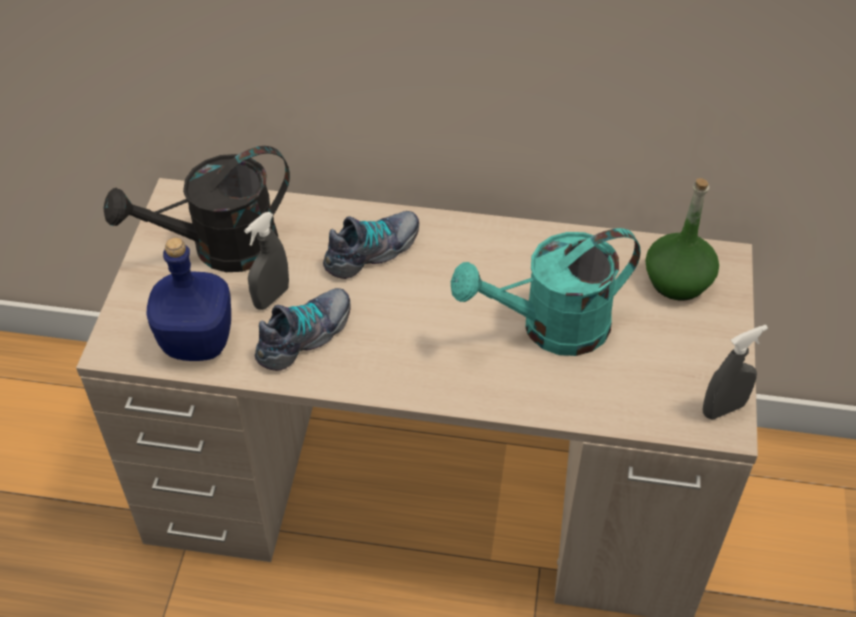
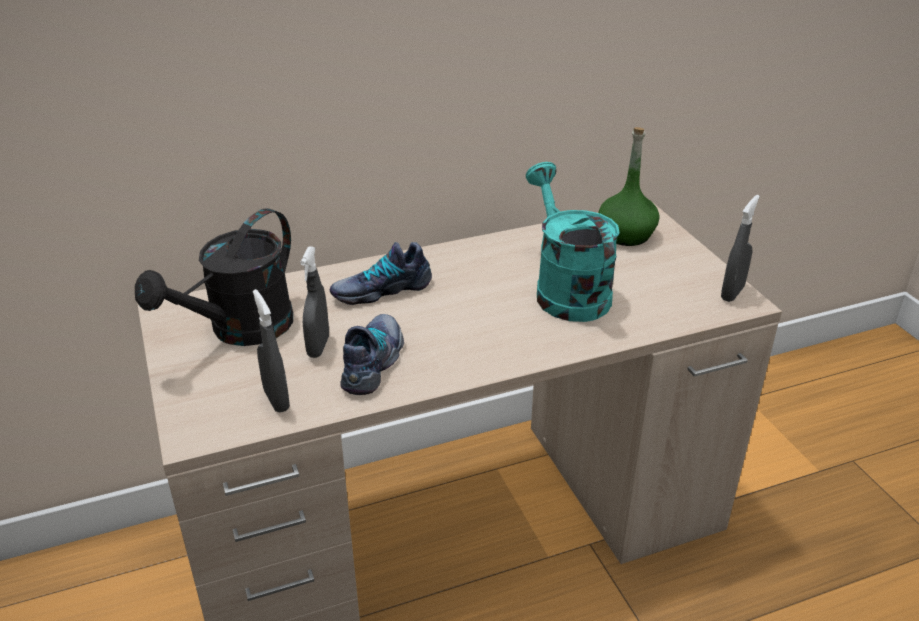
camera: 30 degrees left, 15 degrees down
blue bottle [146,237,231,361] -> grey spray bottle [253,289,290,413]
shoe [323,211,419,279] -> shoe turned 135 degrees counterclockwise [330,242,432,305]
turquoise watering can [451,228,641,356] -> turquoise watering can turned 120 degrees clockwise [526,162,620,322]

